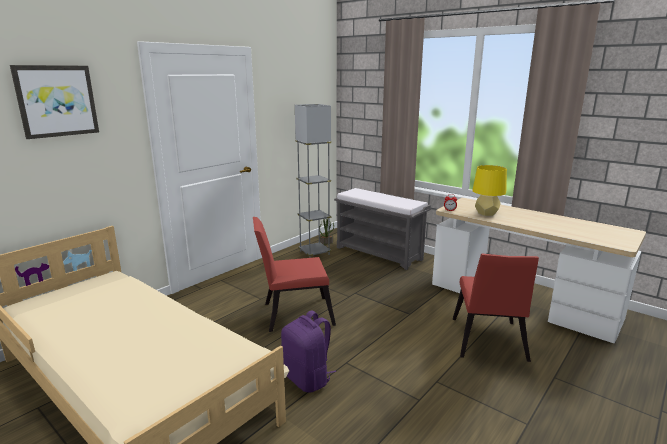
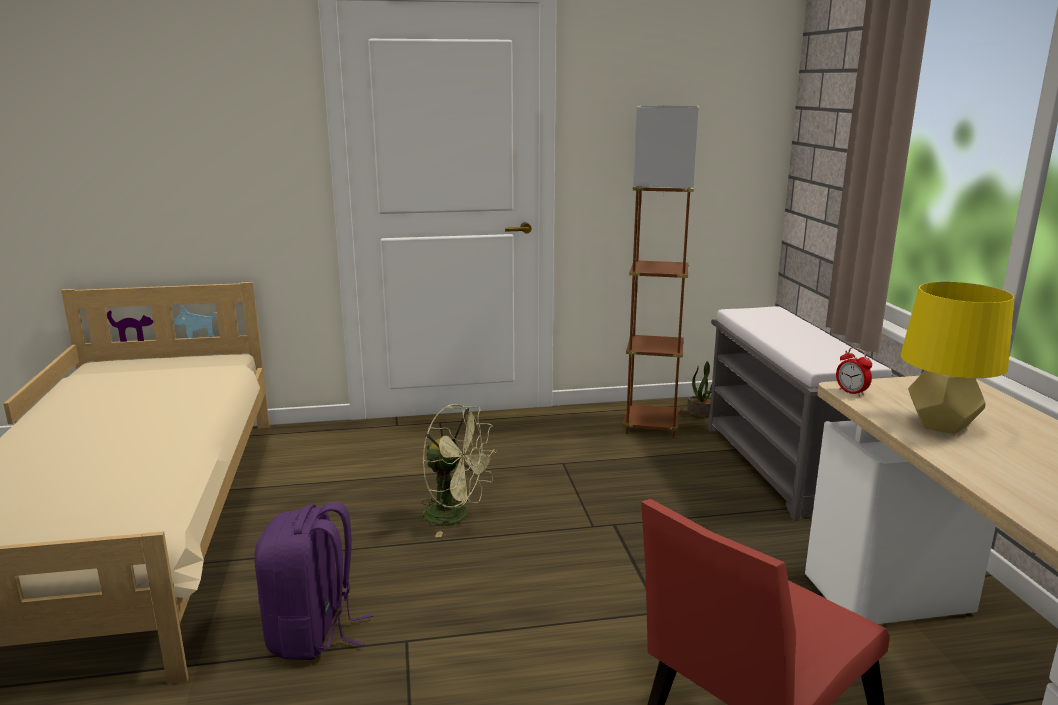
camera: 40 degrees right, 0 degrees up
picture [10,65,99,139] -> none
red chair [253,217,336,332] -> green fan [421,404,497,537]
grey floor lamp [295,104,331,258] -> brown floor lamp [623,105,699,438]

